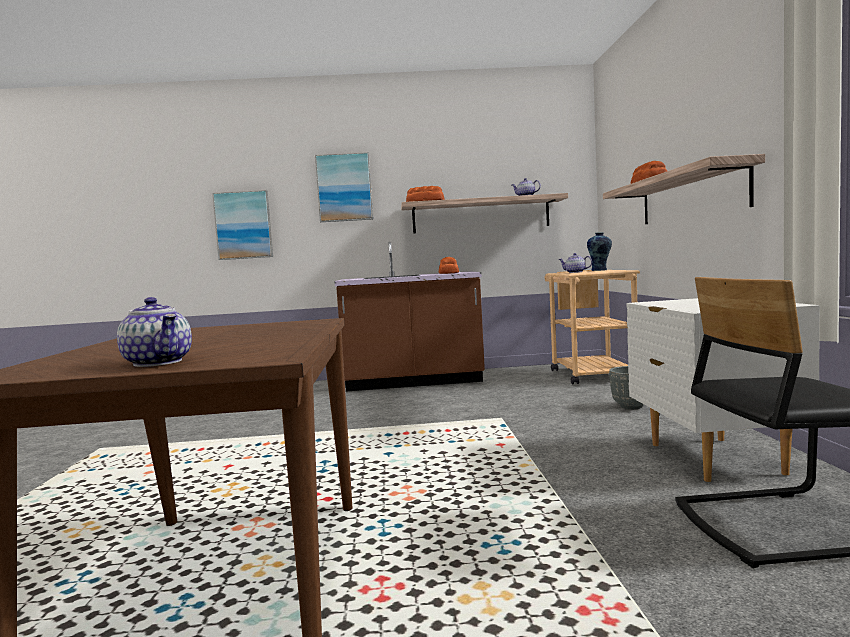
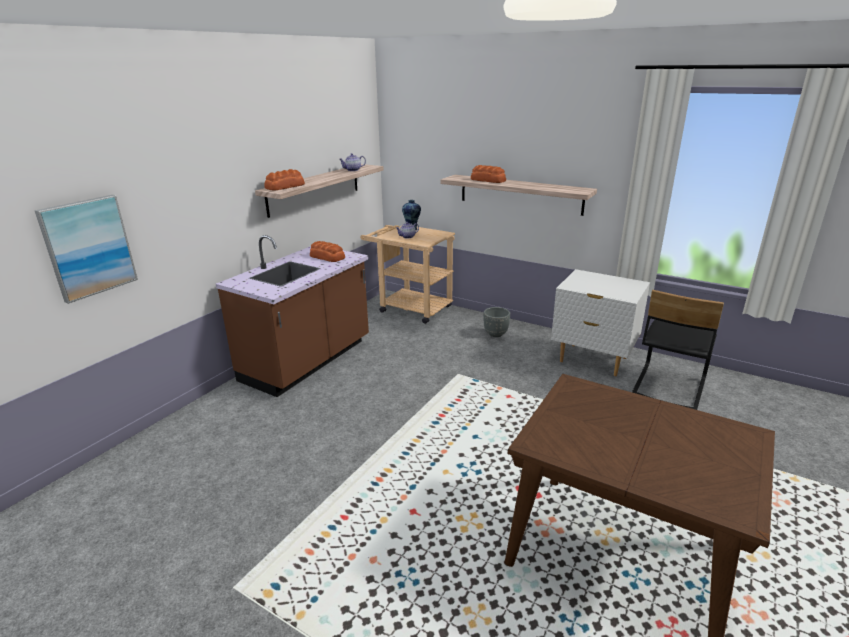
camera: 55 degrees left, 20 degrees up
teapot [117,297,192,367] -> none
picture [315,152,373,222] -> none

